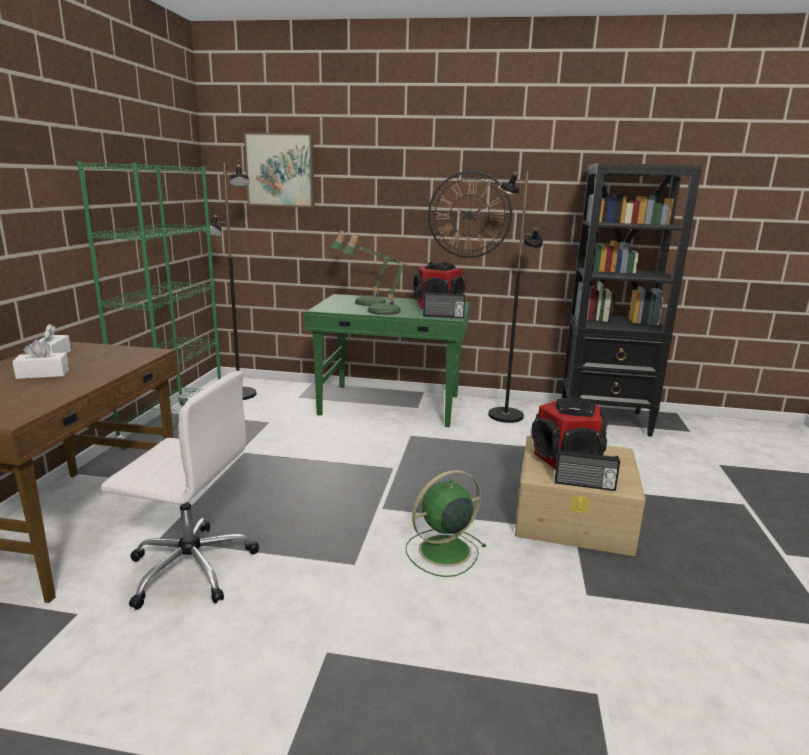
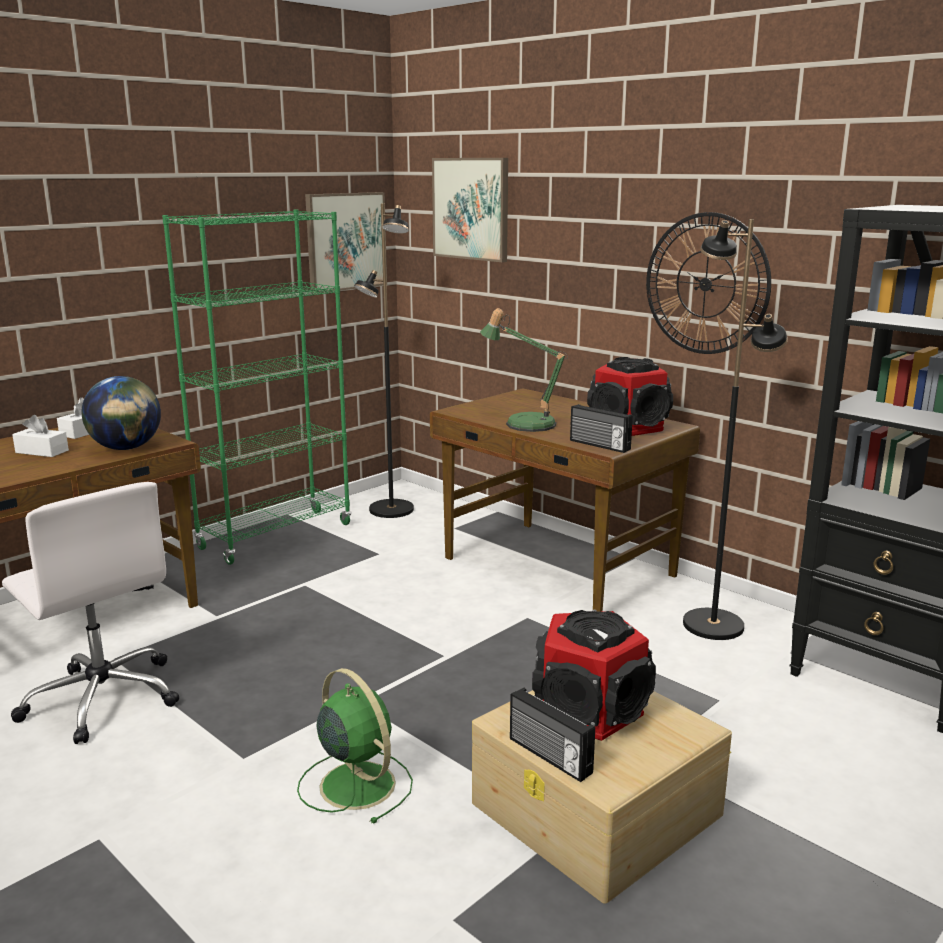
camera: 35 degrees right, 0 degrees up
green desk [304,294,471,427] -> brown desk [430,388,700,612]
table lamp [330,231,391,306] -> none
green fan [406,470,487,577] -> green fan turned 45 degrees clockwise [297,668,413,824]
none -> globe [82,376,161,450]
none -> picture [305,192,387,293]

